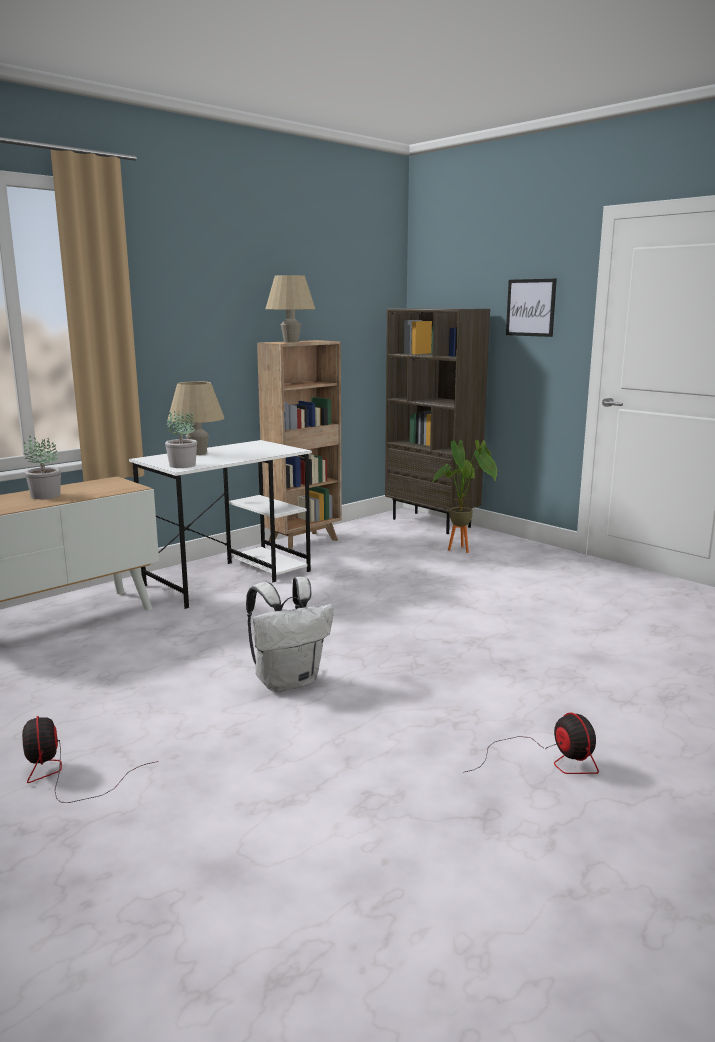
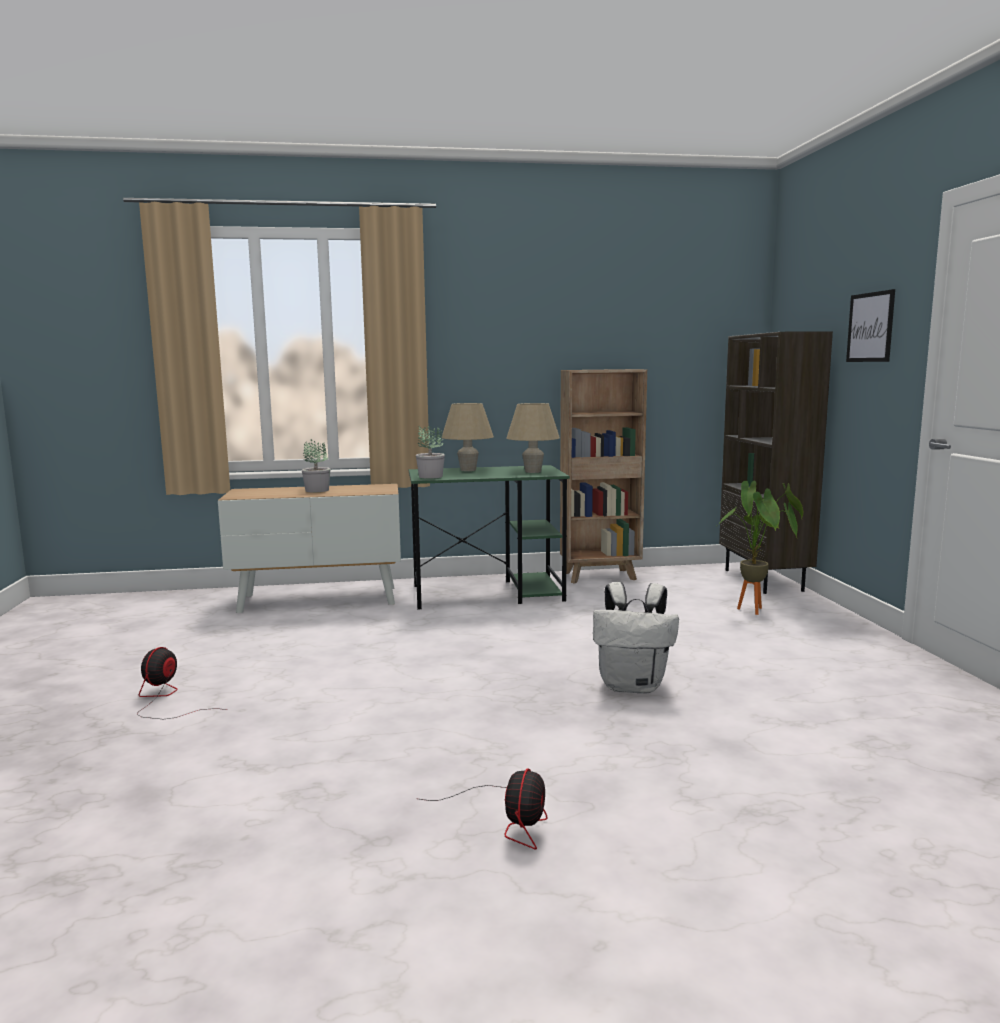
camera: 35 degrees right, 5 degrees down
white desk [129,440,312,609] -> green desk [409,465,570,610]
white backpack [246,577,333,692] -> white backpack moved to [593,582,679,693]
beige table lamp [265,275,315,343] -> beige table lamp moved to [507,403,560,473]

